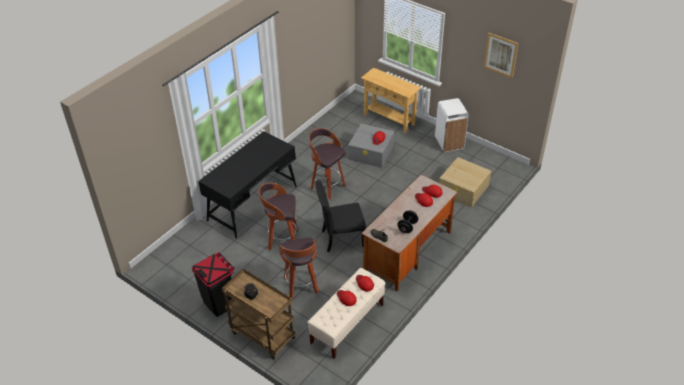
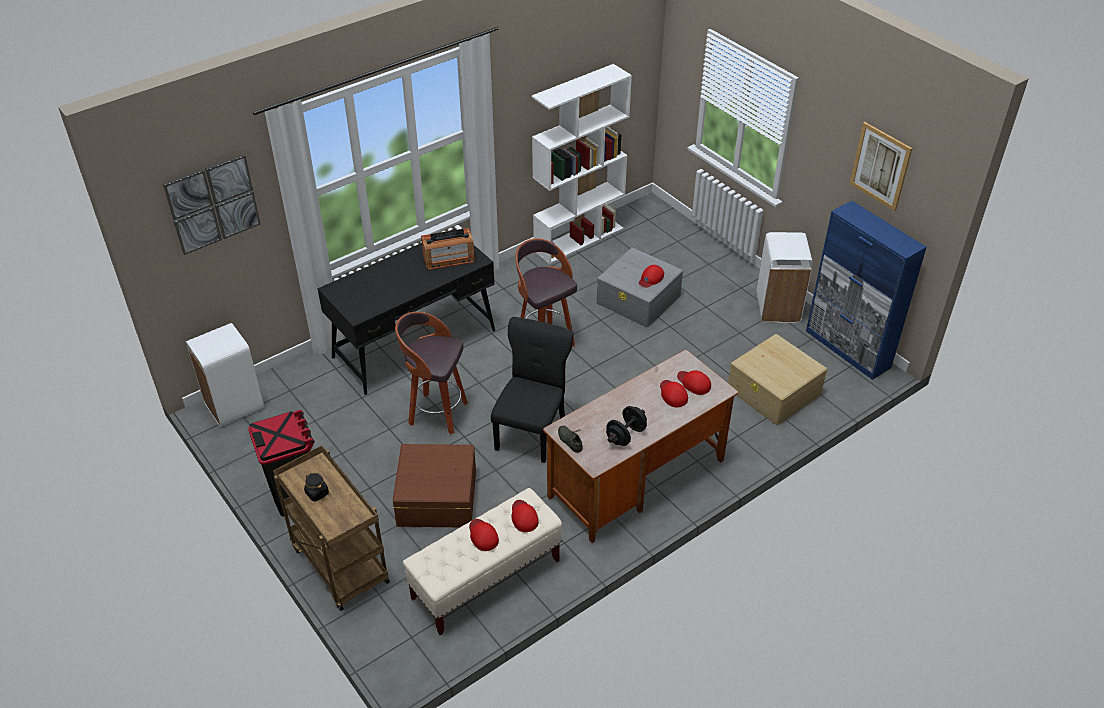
camera: 15 degrees right, 0 degrees up
stool [279,238,319,298] -> brown storage box [393,444,476,527]
black chair [315,180,366,252] -> black chair turned 105 degrees clockwise [491,317,574,463]
beige console table [361,67,421,134] -> none
none -> picture [163,154,261,255]
none -> white trash can [186,323,264,427]
none -> radio [421,228,475,270]
none -> white bookcase [531,64,632,264]
none -> blue cabinet [806,201,927,380]

